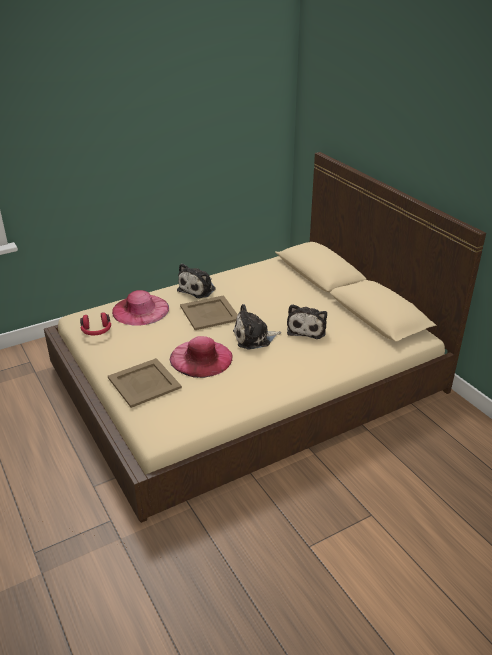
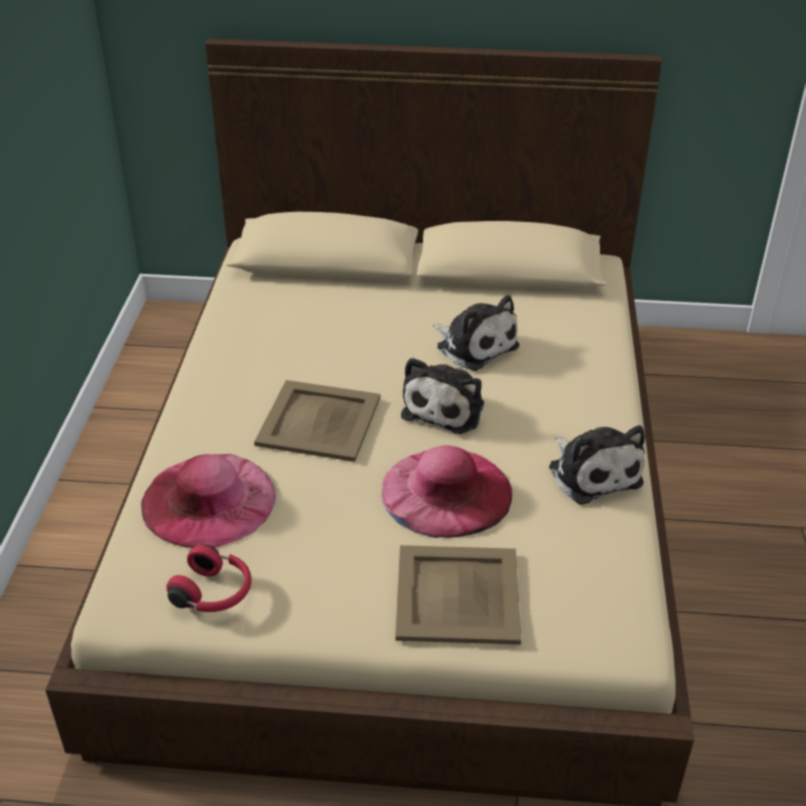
camera: 55 degrees left, 5 degrees up
plush toy [177,263,216,298] -> plush toy moved to [549,425,645,505]

